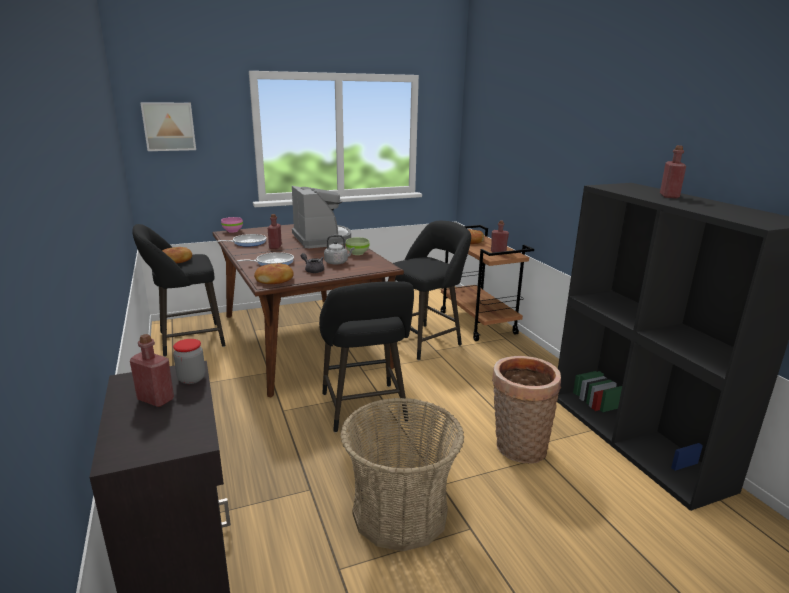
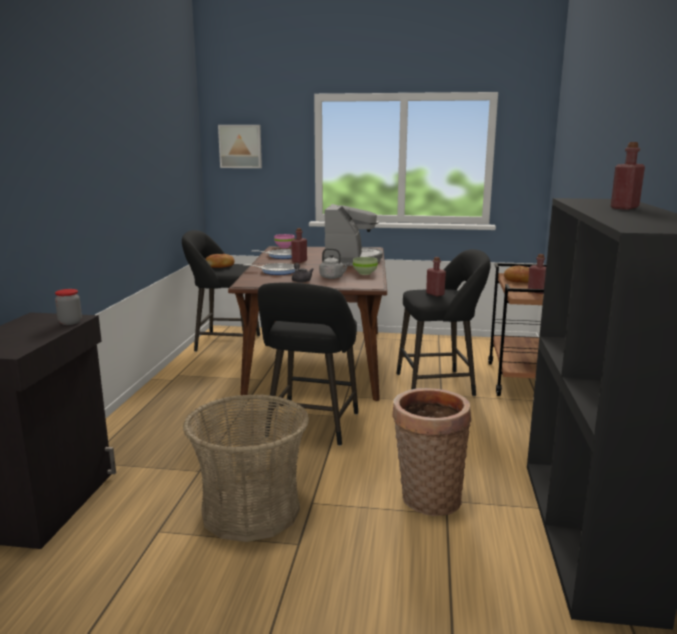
camera: 30 degrees right, 5 degrees down
red bottle [130,334,174,407] -> red bottle moved to [426,257,446,296]
bread [254,263,294,284] -> none

